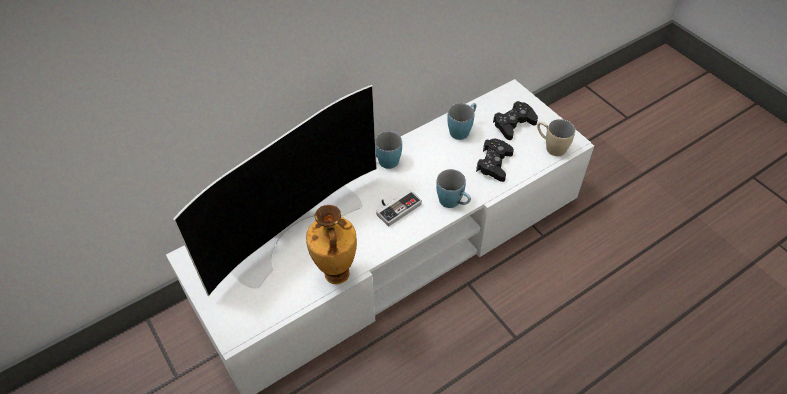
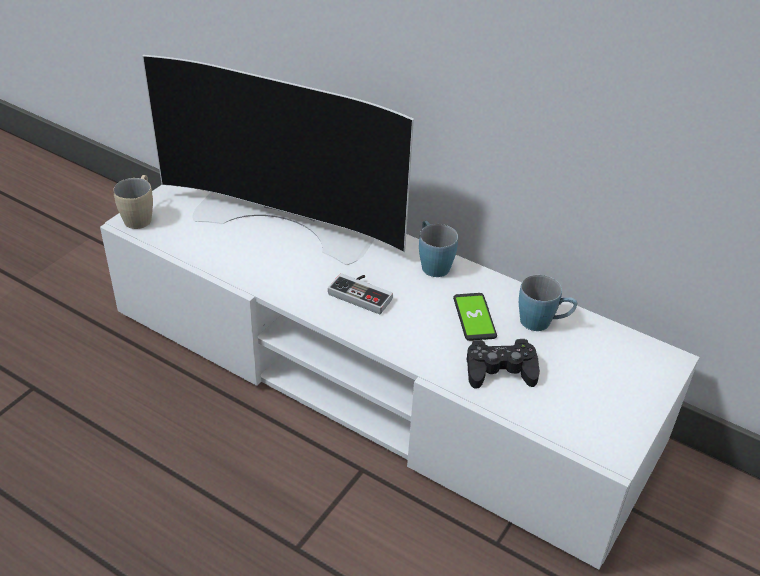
camera: 65 degrees right, 10 degrees down
vase [306,205,357,284] -> none
blue mug [436,169,471,208] -> none
black game controller [493,101,538,140] -> none
beige mug [537,119,575,156] -> beige mug moved to [113,175,153,229]
none -> phone [453,293,497,341]

